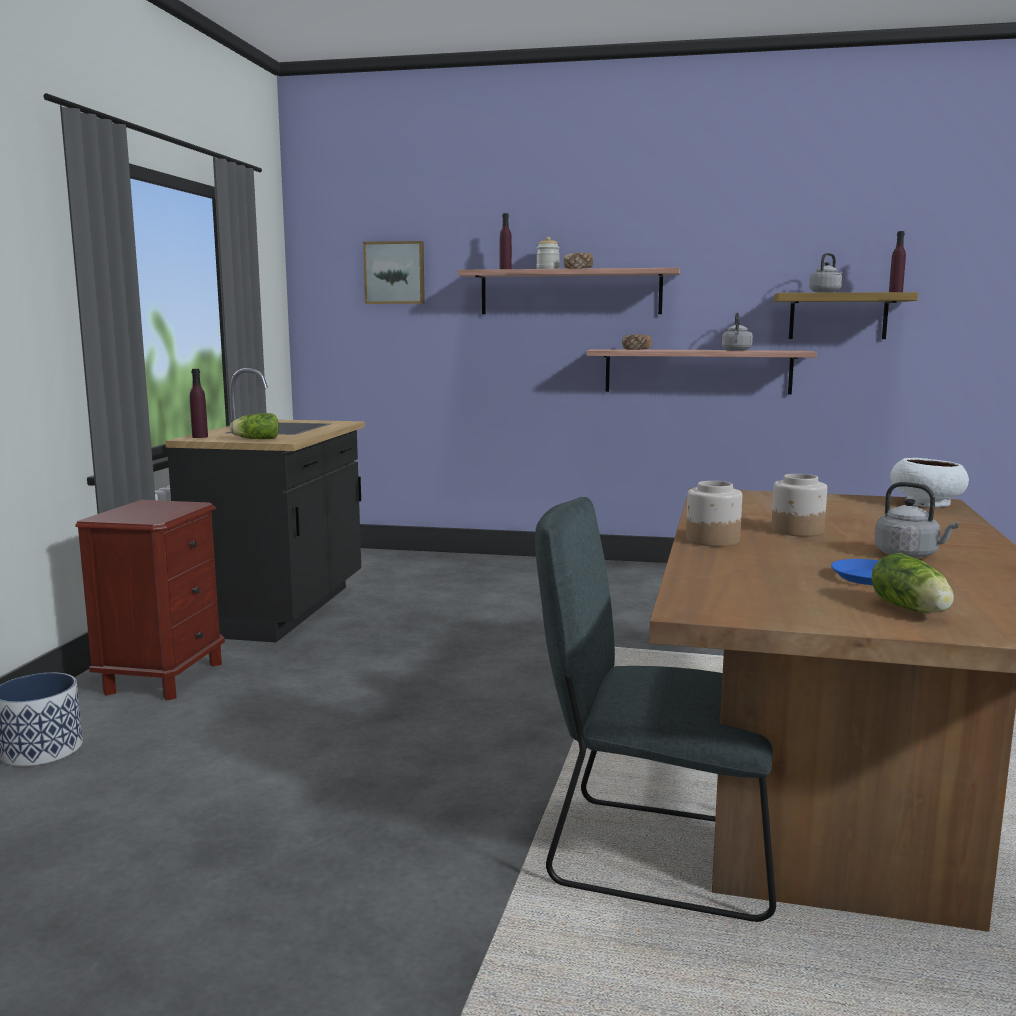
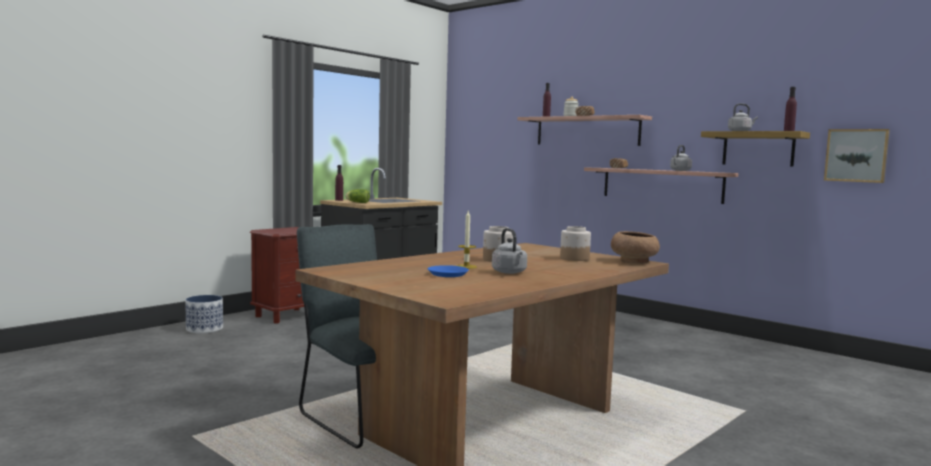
camera: 30 degrees right, 5 degrees down
picture [363,241,425,304] -> picture moved to [824,129,890,183]
jar [686,481,742,547] -> jar moved to [560,226,591,261]
lettuce [871,553,954,613] -> none
white bowl [890,458,969,507] -> brown bowl [611,231,660,264]
none -> candle [457,211,477,269]

